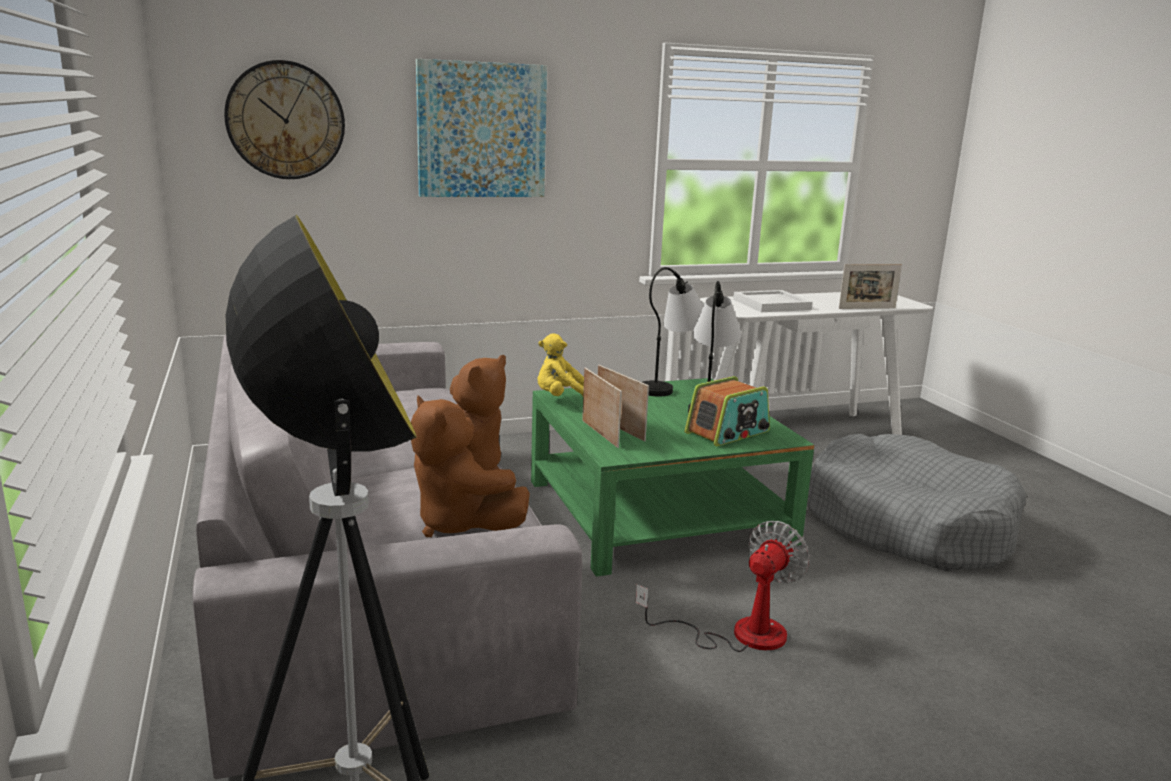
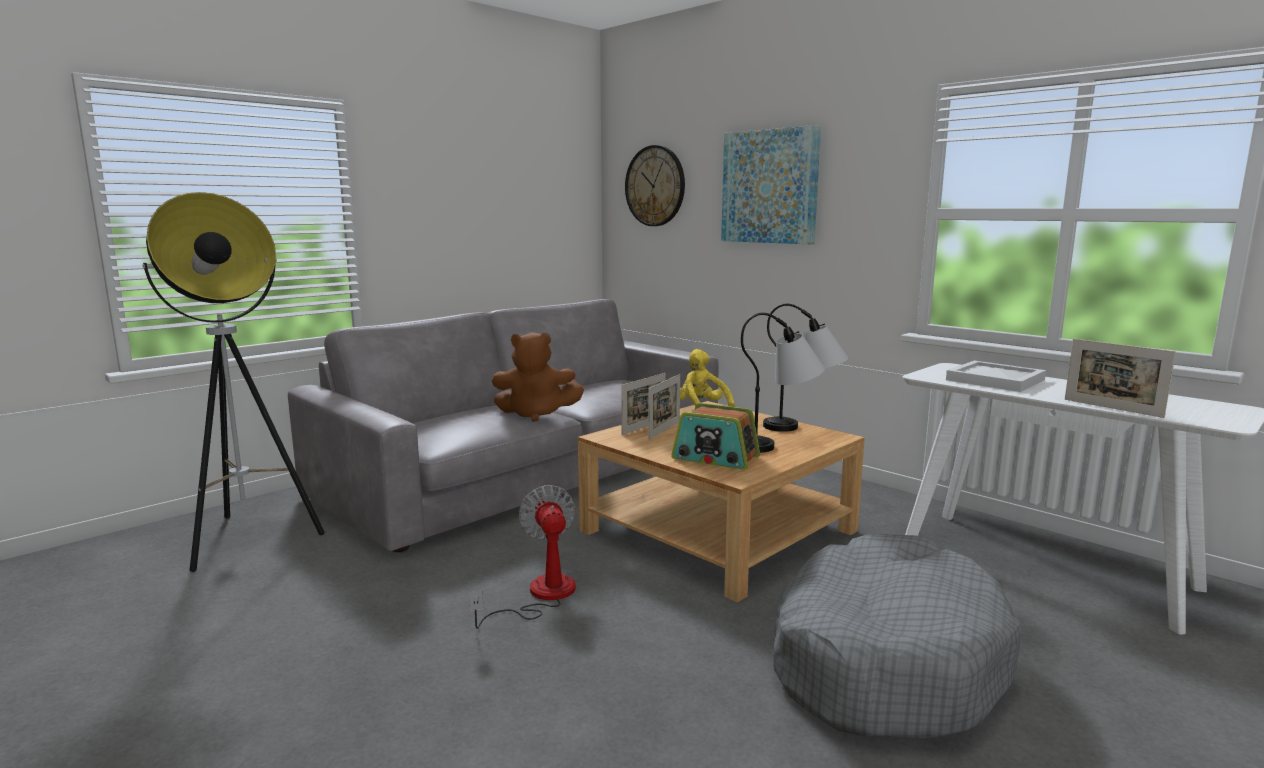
camera: 65 degrees right, 5 degrees down
brown plush toy [411,396,530,537] -> none
green coffee table [531,378,814,577] -> beige coffee table [578,401,865,603]
fan [635,521,810,652] -> fan turned 120 degrees counterclockwise [468,485,576,629]

